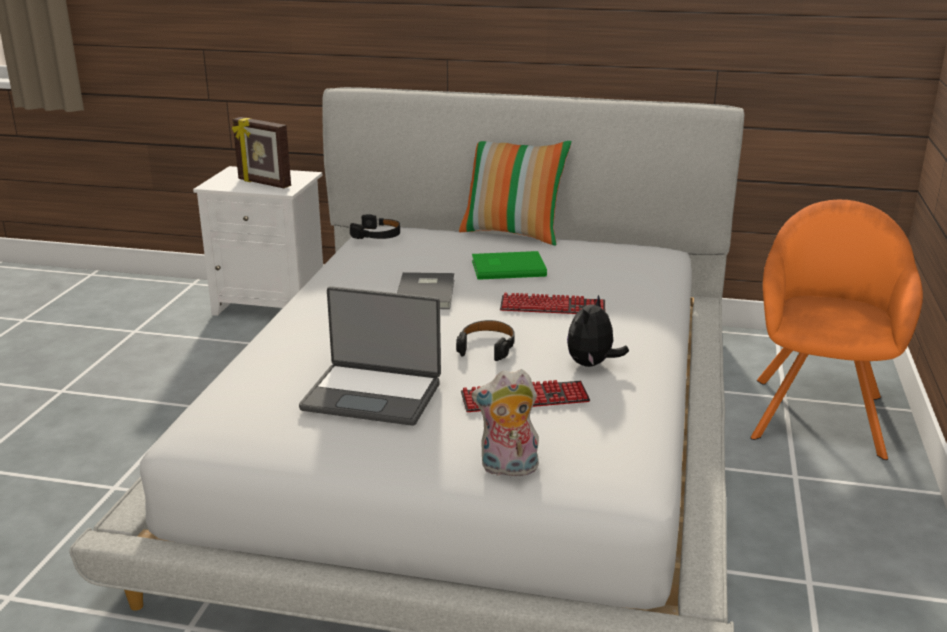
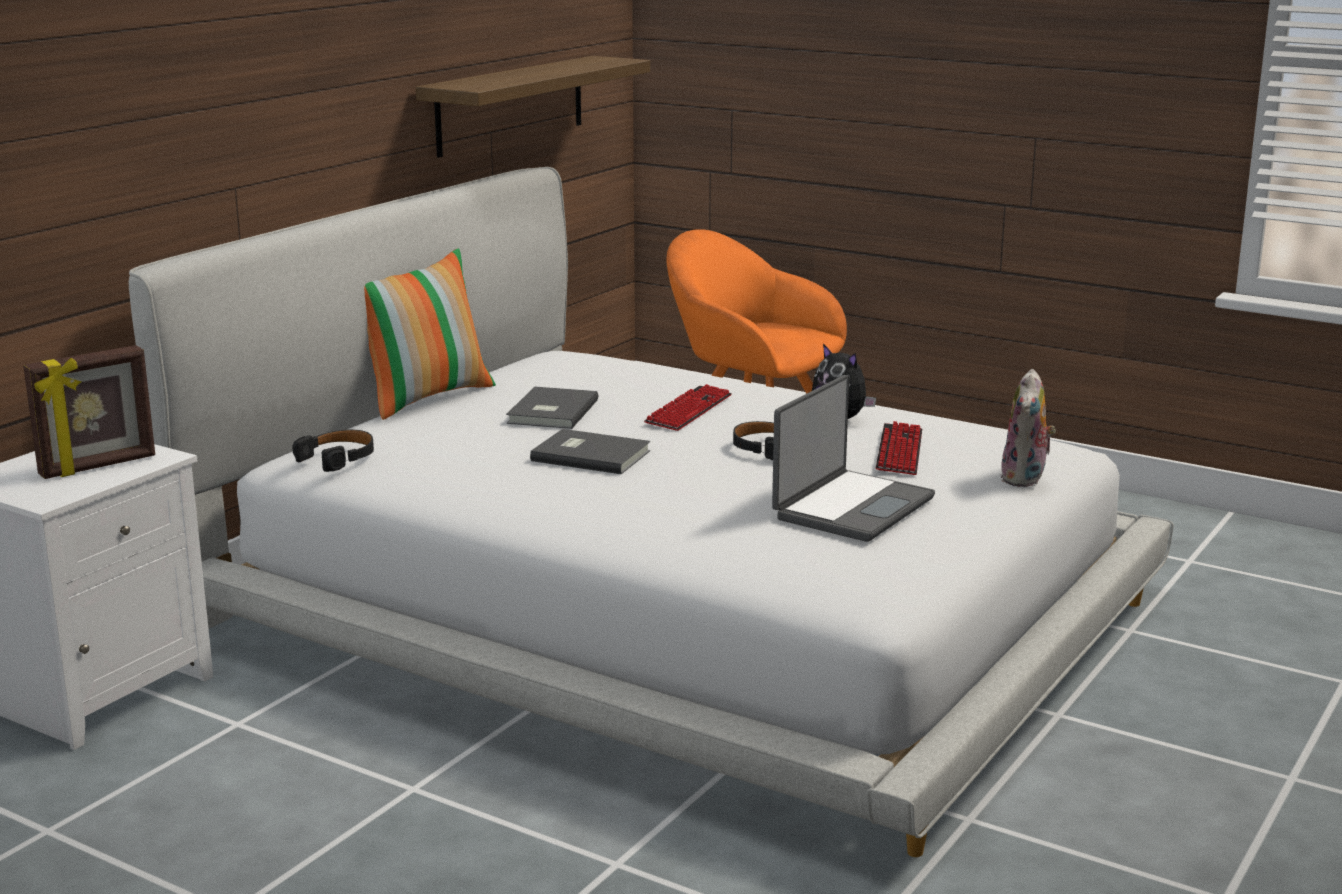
camera: 70 degrees left, 5 degrees down
green book [472,251,547,280] -> grey book [506,387,598,429]
none -> shelf [416,56,650,158]

